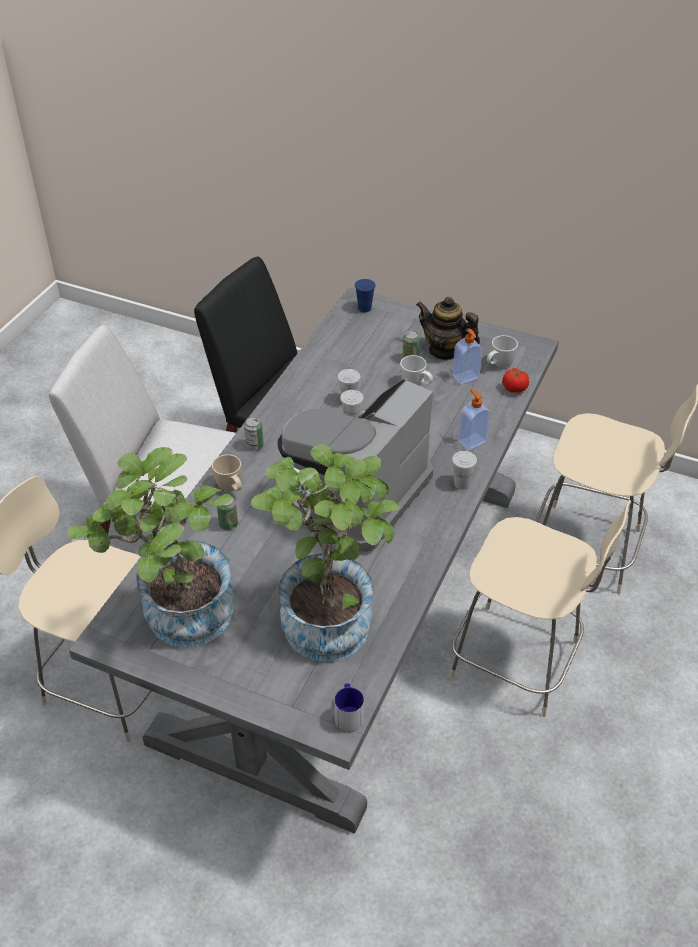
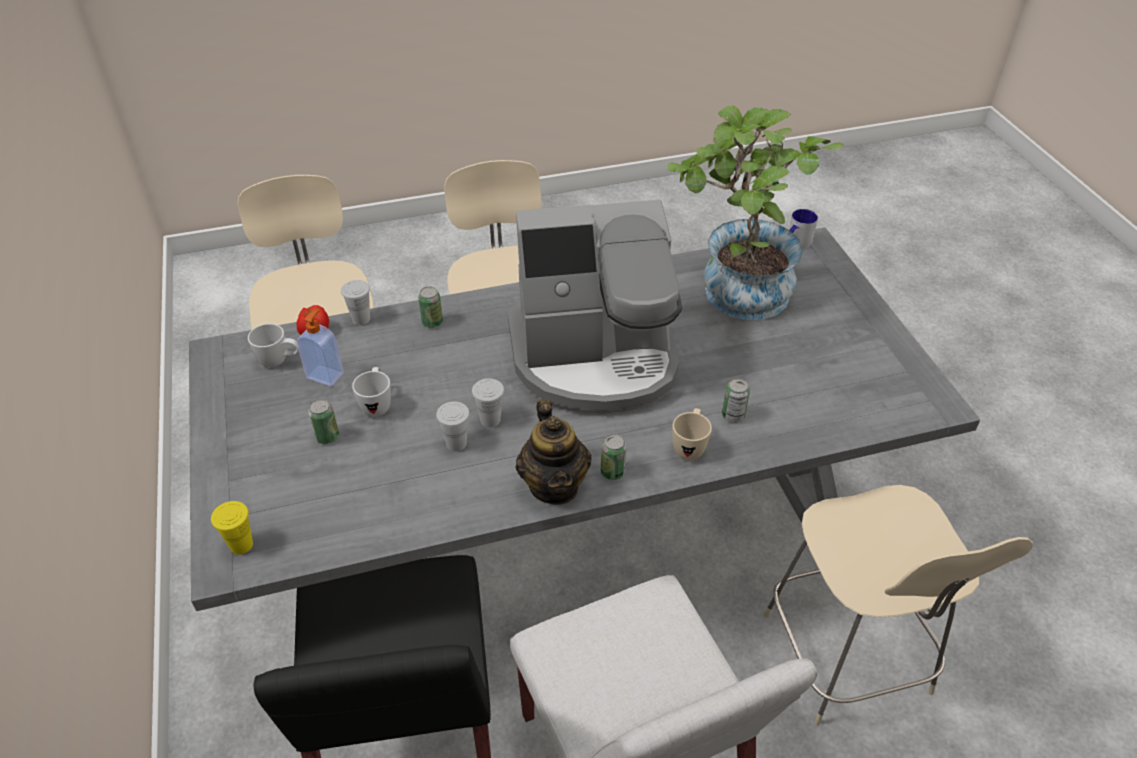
camera: 130 degrees left, 0 degrees up
potted plant [67,447,235,647] -> none
blue cup [355,279,376,312] -> yellow cup [211,501,253,555]
teapot [416,297,480,360] -> teapot moved to [515,399,592,505]
white cup [452,451,477,489] -> white cup moved to [341,280,370,325]
soap dispenser [458,390,490,451] -> can [418,286,443,328]

